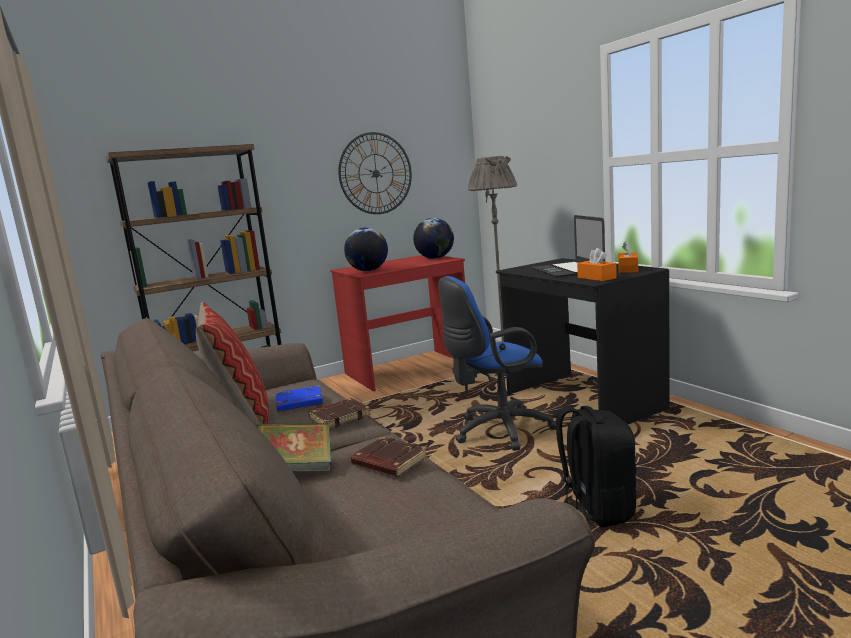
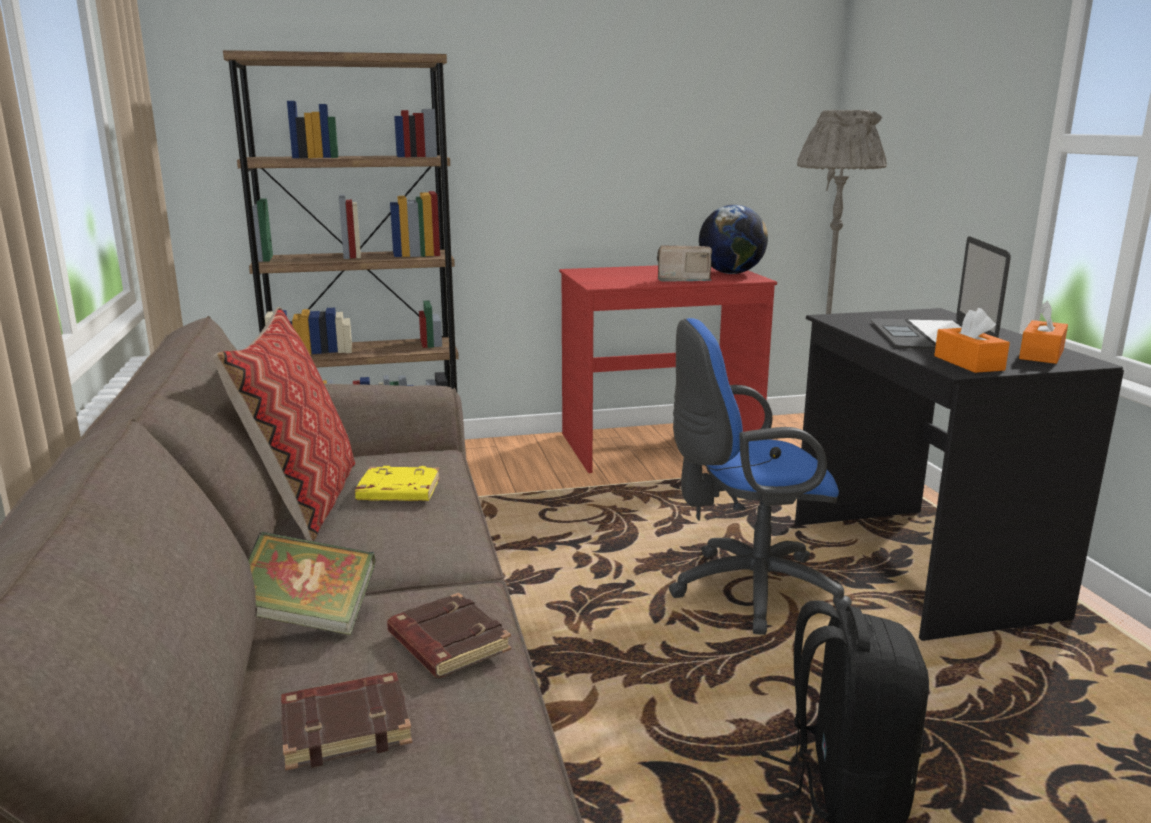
camera: 15 degrees right, 5 degrees up
blue book [275,385,323,411] -> yellow book [355,466,440,501]
brown book [308,398,371,429] -> brown book moved to [281,672,412,771]
wall clock [338,132,412,214] -> none
globe [344,227,388,271] -> none
none -> radio [657,245,712,281]

